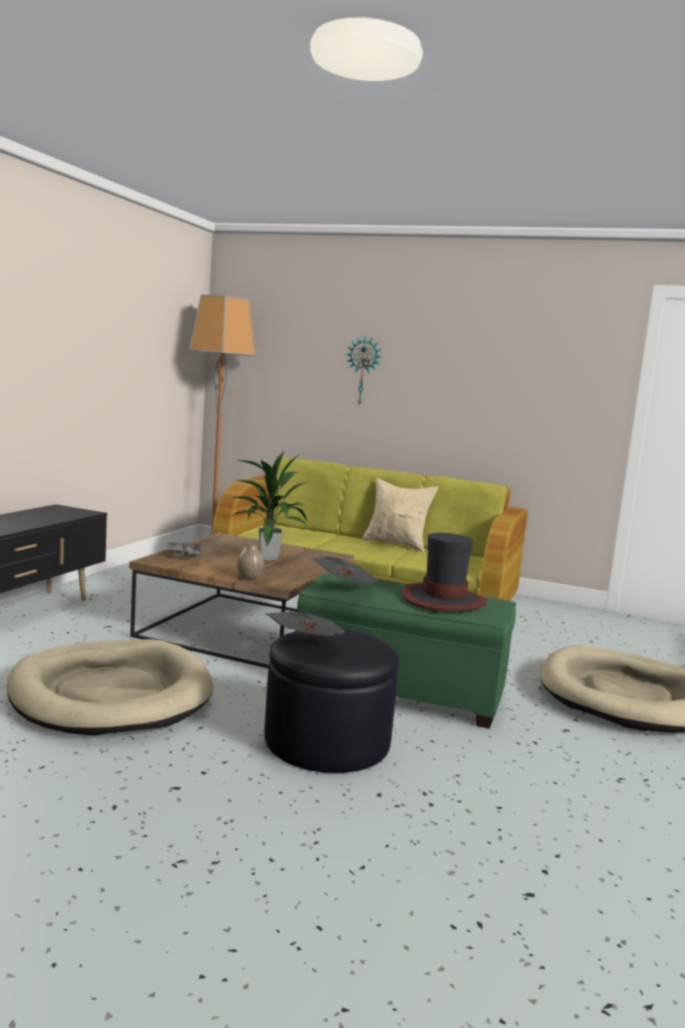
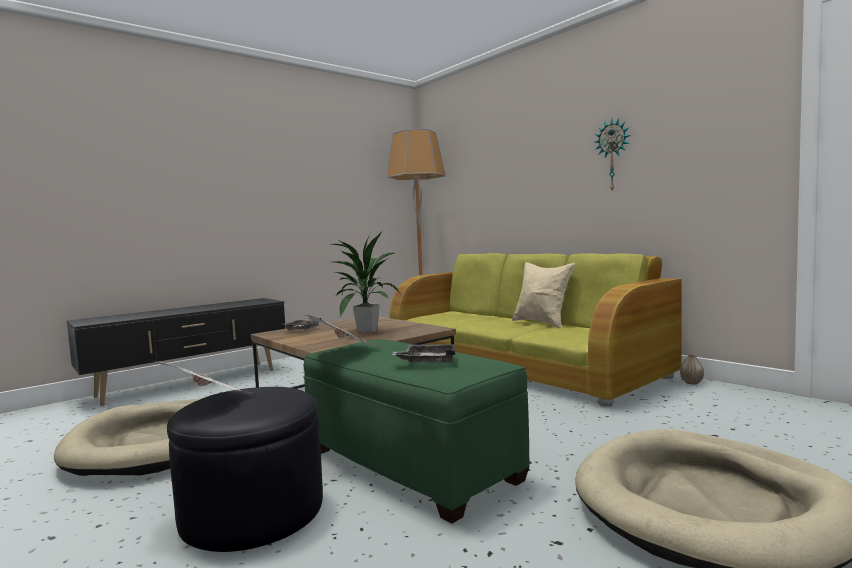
camera: 30 degrees right, 5 degrees down
vase [237,543,264,580] -> vase moved to [680,354,704,385]
wall clock [346,336,381,406] -> wall clock moved to [595,118,631,191]
hat [402,533,487,612] -> grey tray [392,344,455,363]

